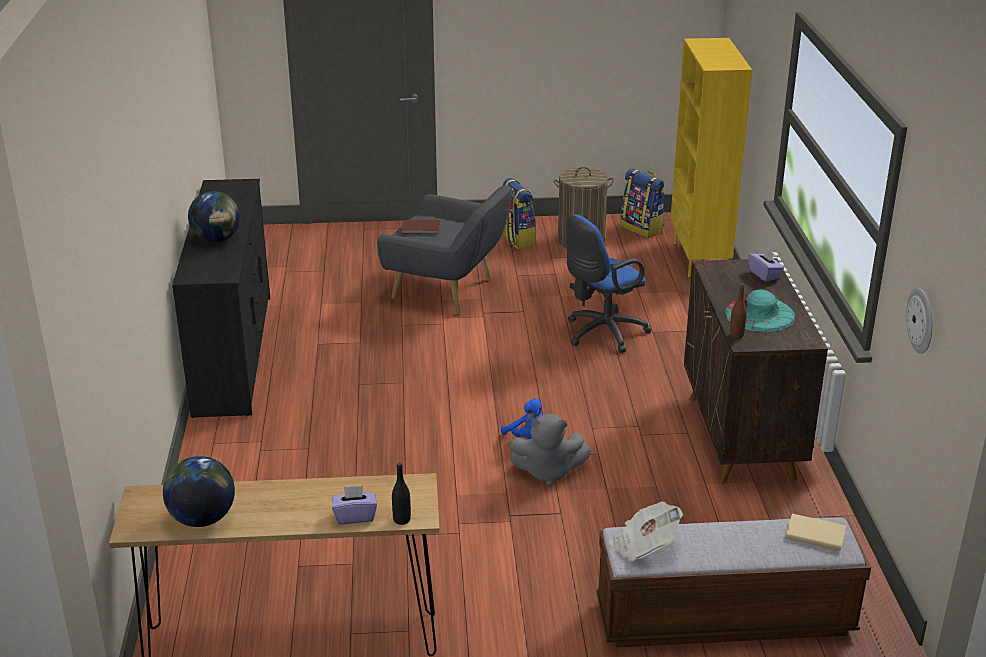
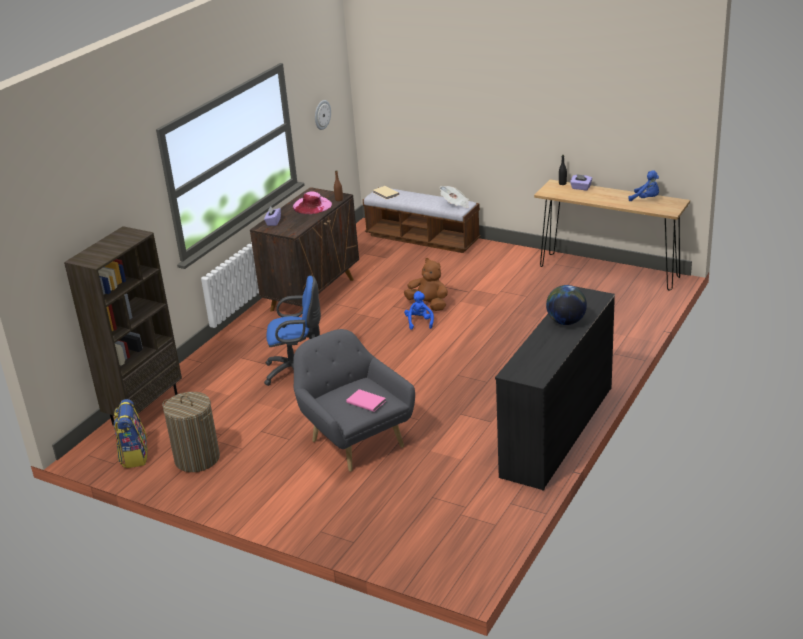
camera: 145 degrees left, 0 degrees up
globe [163,456,235,527] -> blue plush toy [629,170,659,201]
brown book [401,220,440,234] -> pink book [346,389,386,412]
backpack [502,178,536,249] -> none
grey plush toy [510,414,591,486] -> brown plush toy [404,258,448,311]
yellow bookcase [671,38,752,277] -> brown bookcase [64,226,182,426]
turquoise hat [724,289,796,332] -> pink hat [293,191,332,214]

